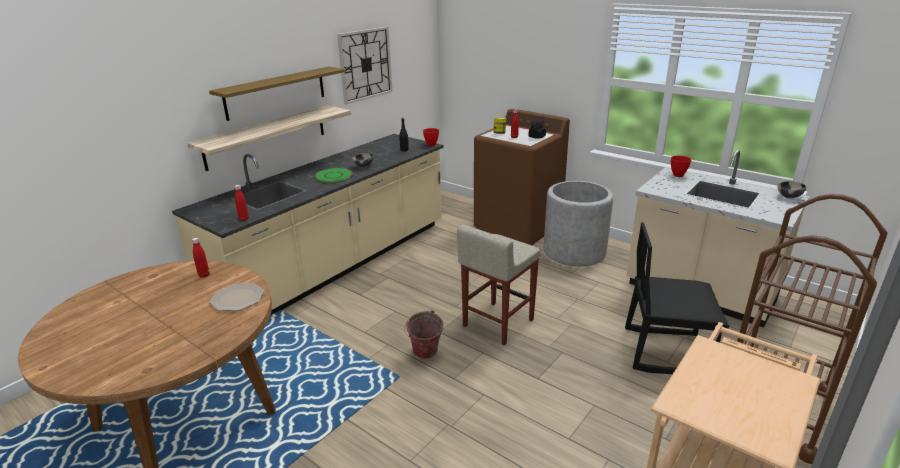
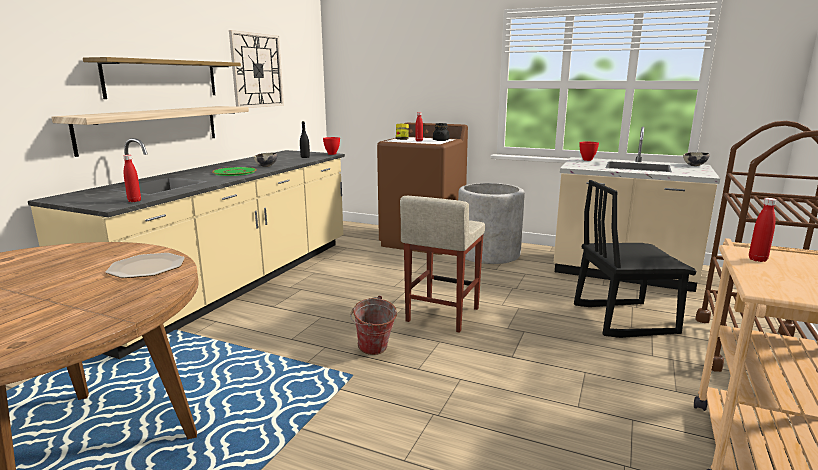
camera: 15 degrees left, 10 degrees down
red bottle [192,238,210,278] -> red bottle moved to [749,198,777,262]

